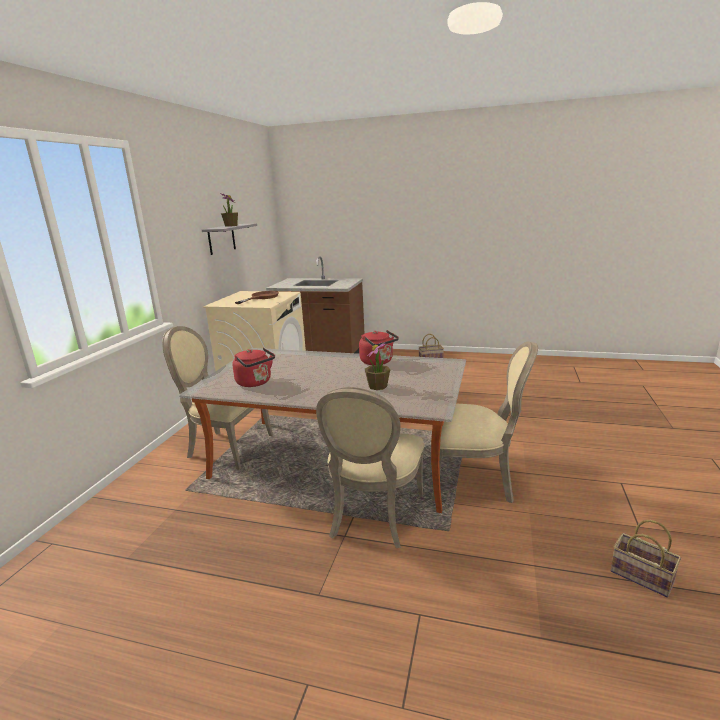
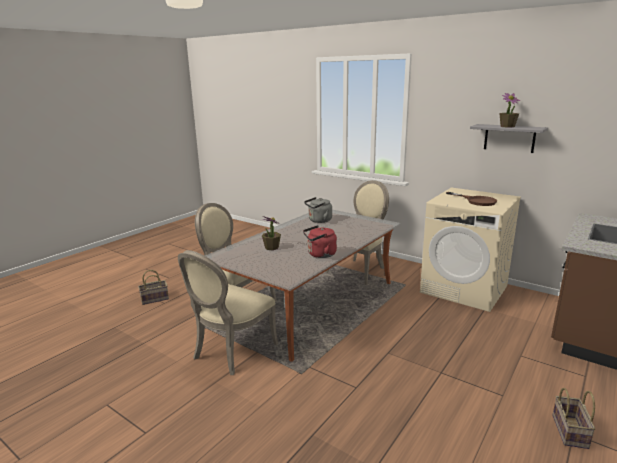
camera: 110 degrees right, 0 degrees up
red kettle [232,348,275,387] -> grey kettle [304,197,332,223]
basket [611,520,681,598] -> basket moved to [138,270,169,305]

